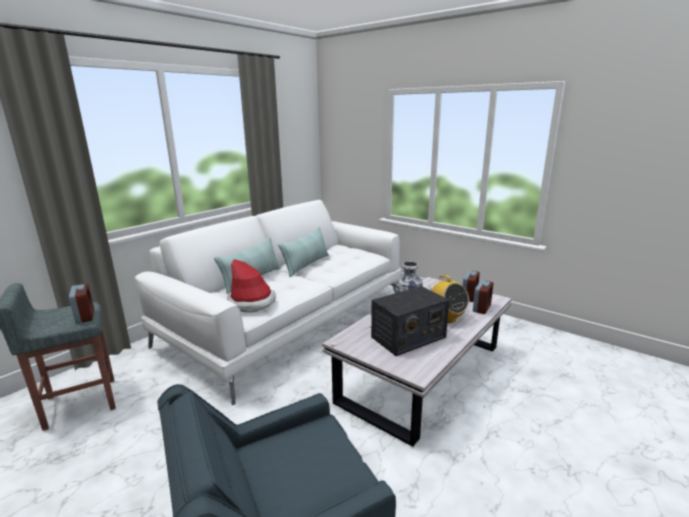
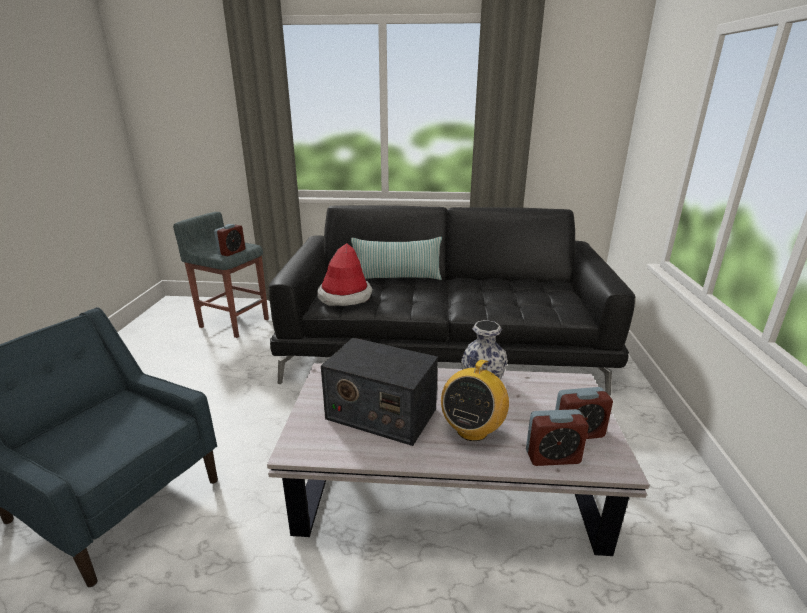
camera: 55 degrees right, 5 degrees up
white sofa [135,200,402,405] -> black sofa [268,205,635,396]
pillow [278,227,329,277] -> none

